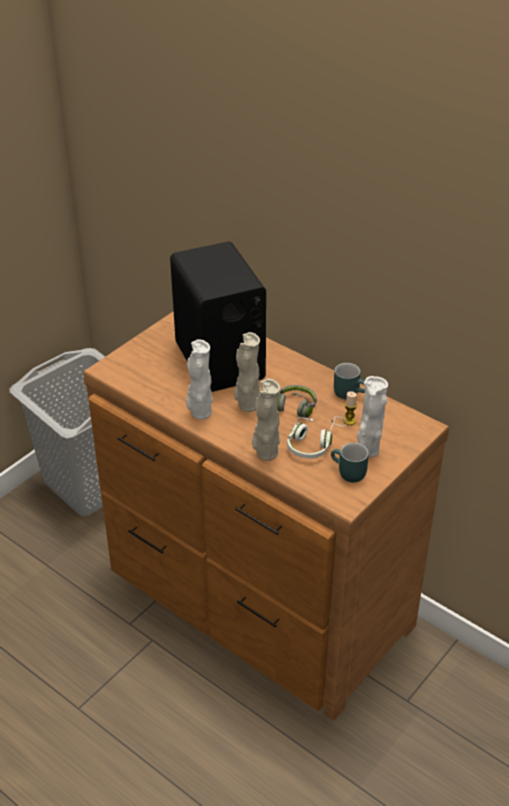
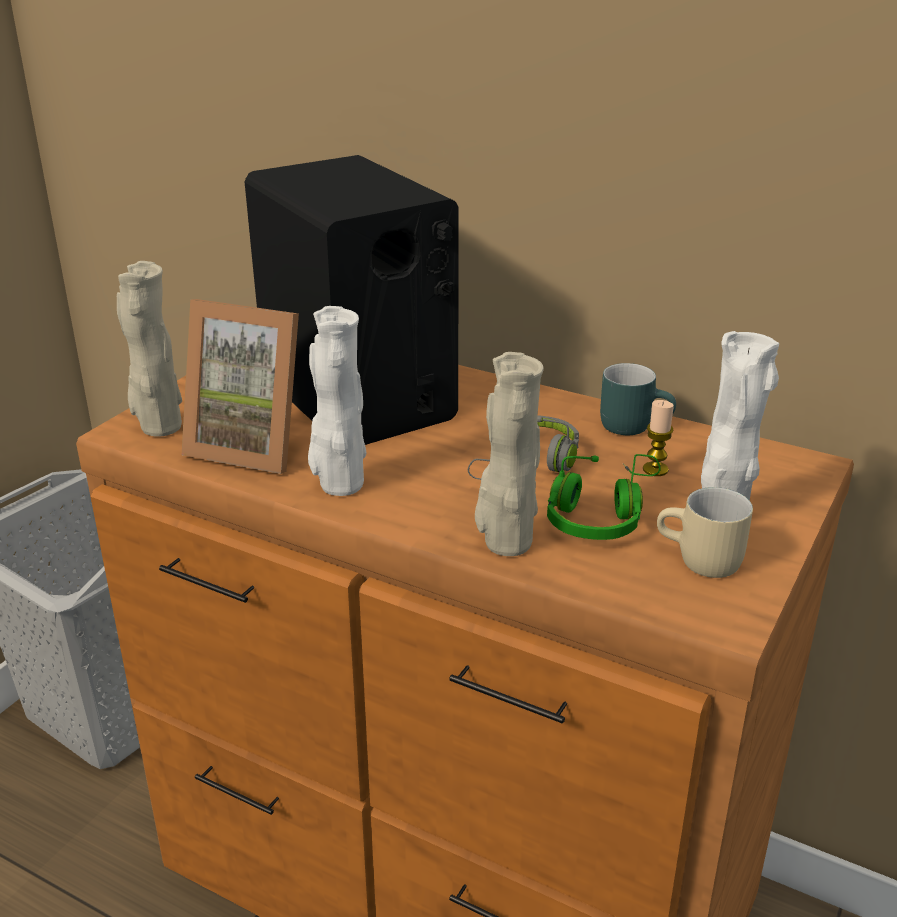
camera: 10 degrees left, 10 degrees down
beige vase [234,332,260,412] -> beige vase moved to [117,261,182,437]
white headphones [287,416,347,459] -> green headphones [547,454,661,540]
turquoise mug [331,443,369,483] -> beige mug [657,487,753,578]
none -> picture frame [182,299,299,474]

